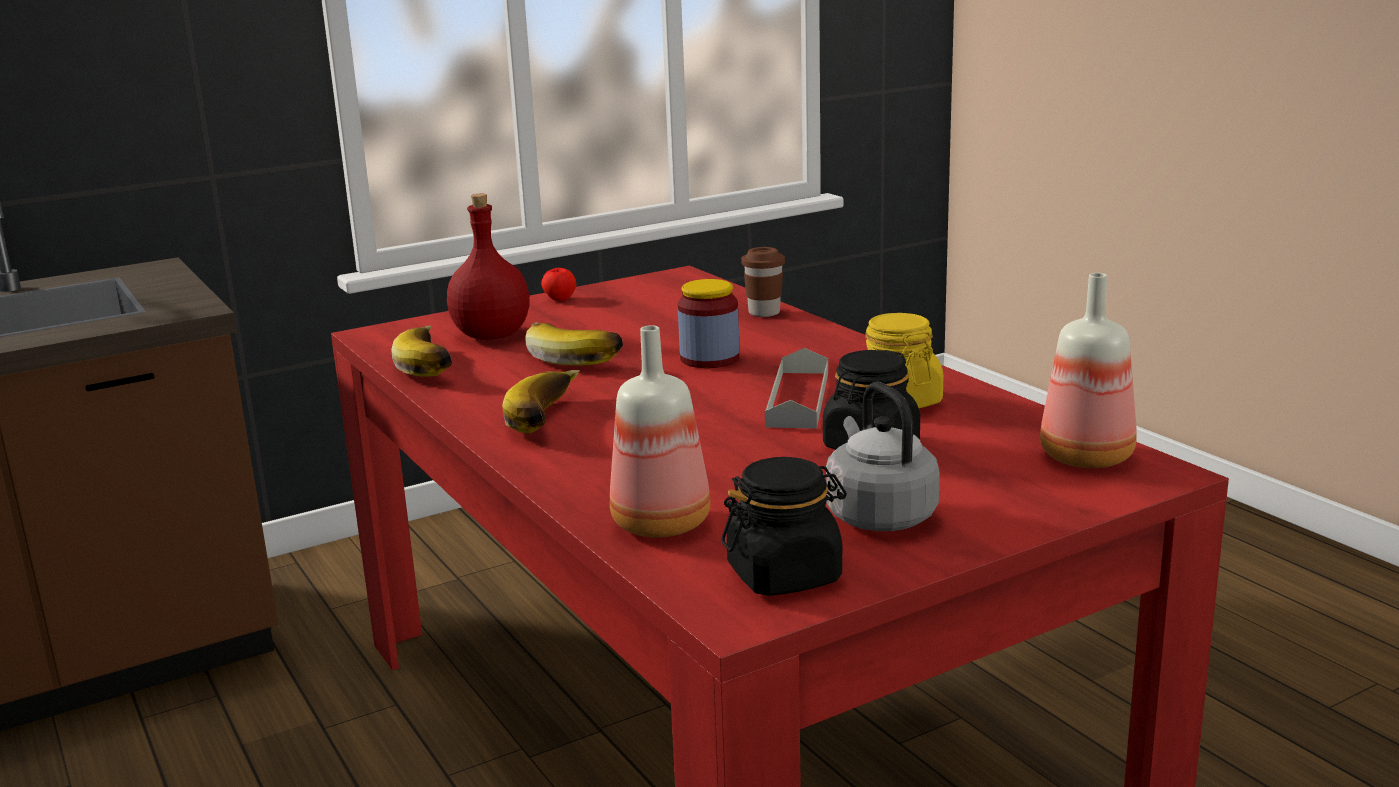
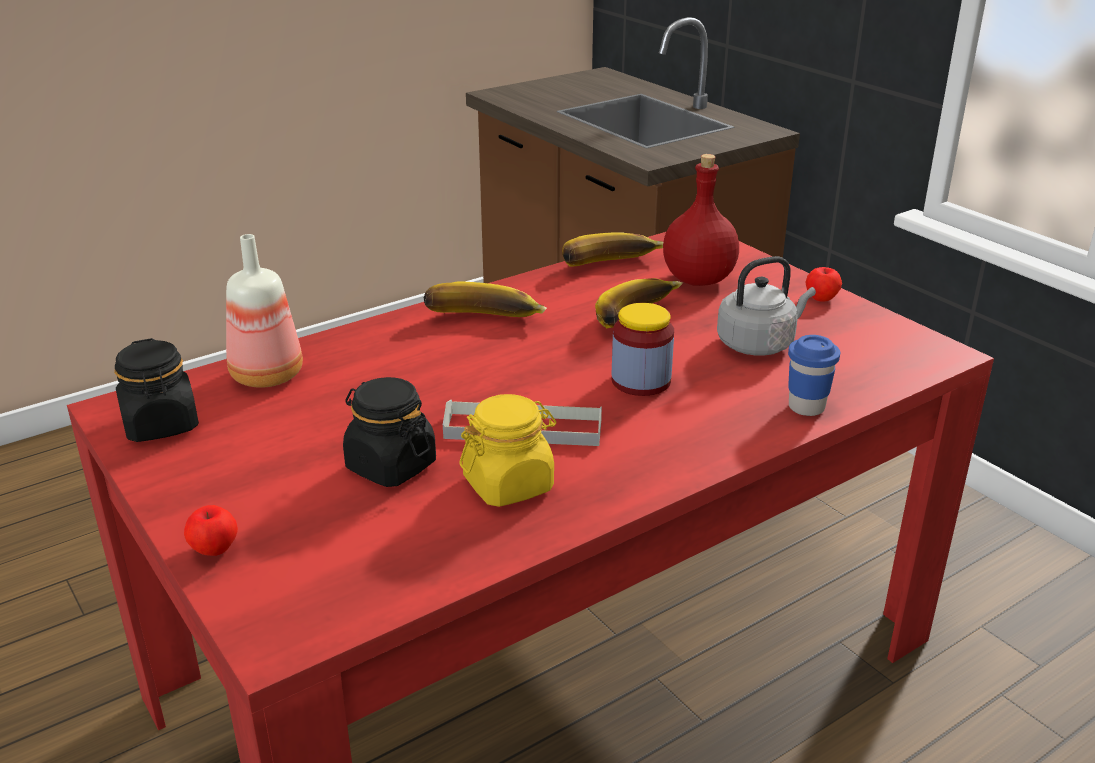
camera: 85 degrees right, 10 degrees up
brown cup [741,247,785,317] -> blue cup [788,335,840,416]
grey kettle [826,382,940,531] -> grey kettle moved to [717,256,816,356]
bottle [1040,273,1137,468] -> none
none -> apple [184,505,238,556]

